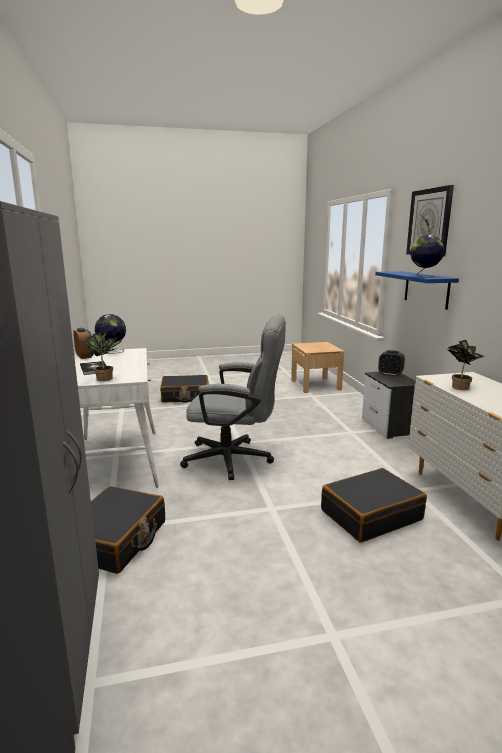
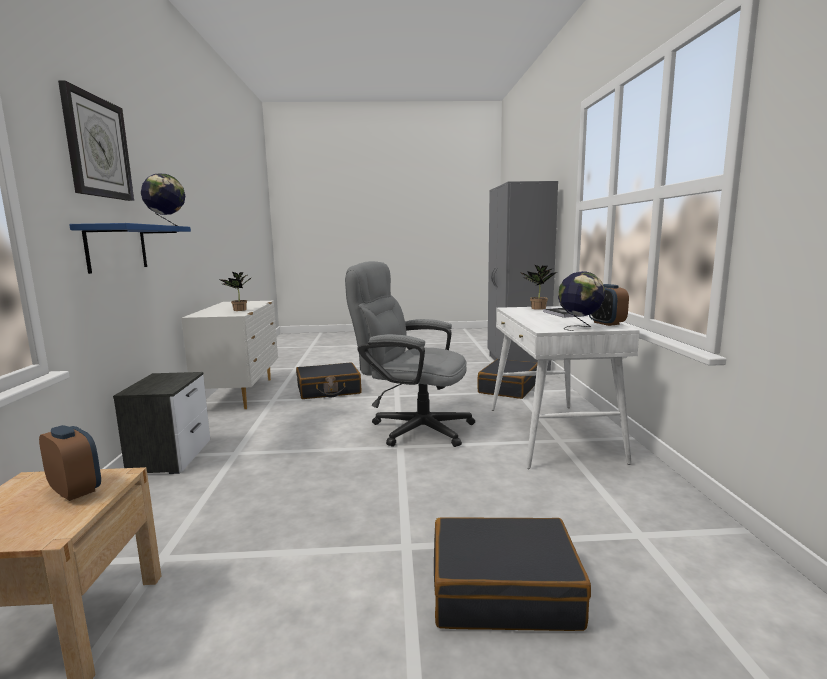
camera: 170 degrees left, 5 degrees down
alarm clock [378,350,405,377] -> alarm clock moved to [39,425,101,501]

